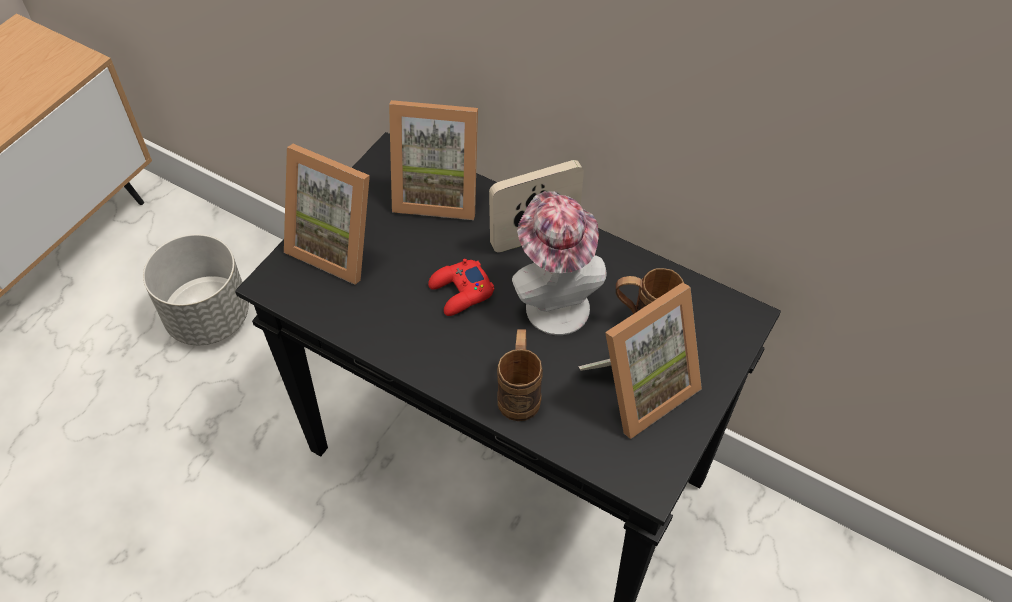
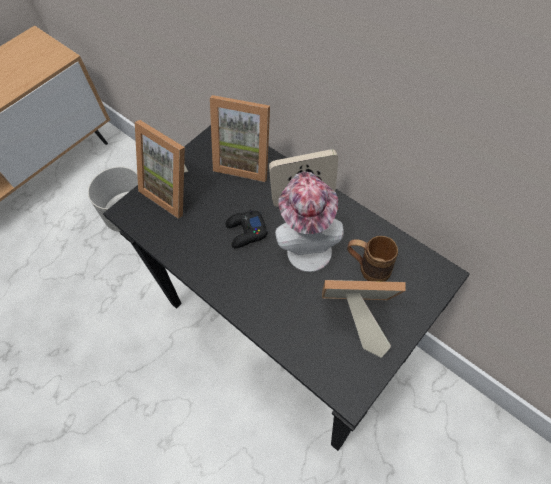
camera: 15 degrees right, 5 degrees up
red game controller [428,259,494,316] -> black game controller [225,210,268,248]
brown mug [497,329,543,421] -> none
picture frame [578,282,702,439] -> picture frame turned 150 degrees counterclockwise [322,280,406,358]

